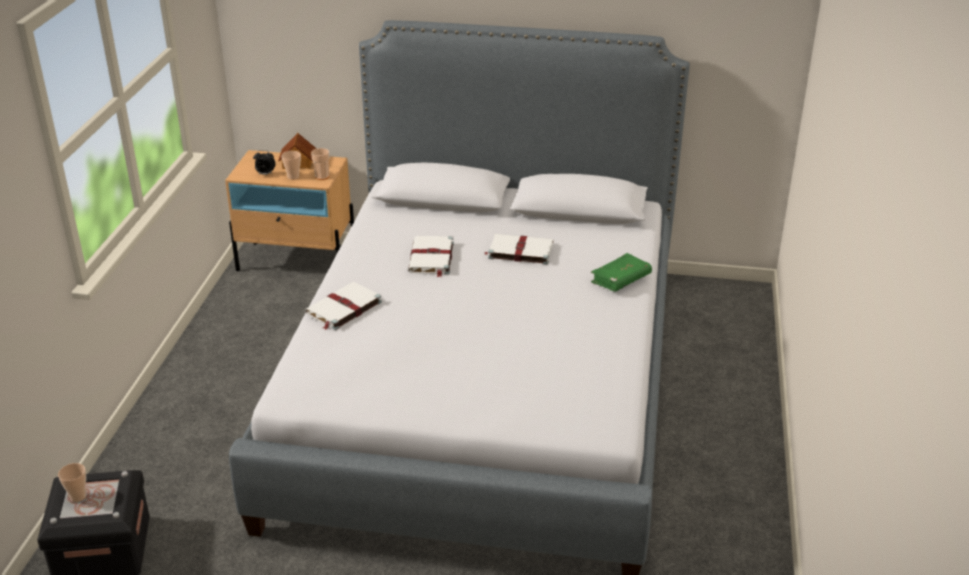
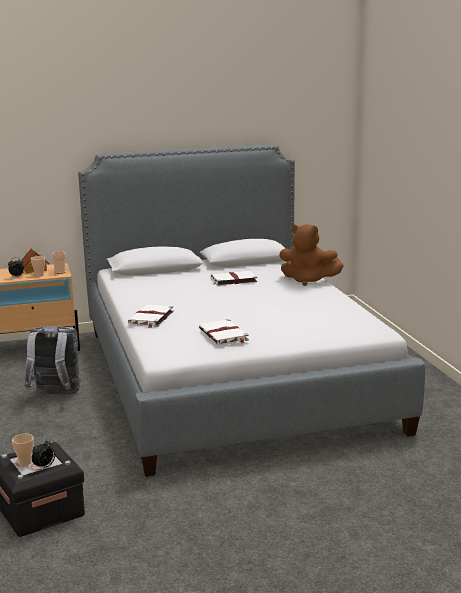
camera: 25 degrees left, 15 degrees down
white book [408,236,454,277] -> white book moved to [199,319,249,345]
green book [591,253,652,291] -> brown plush toy [279,224,344,286]
none -> grey backpack [24,326,81,395]
none -> alarm clock [32,439,55,471]

